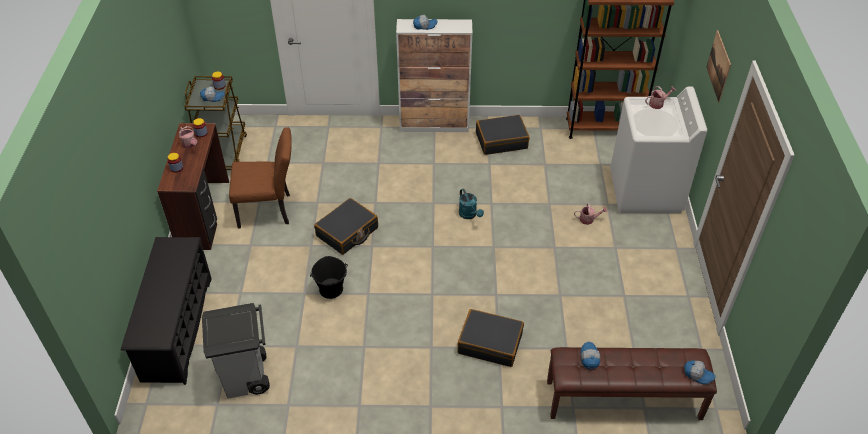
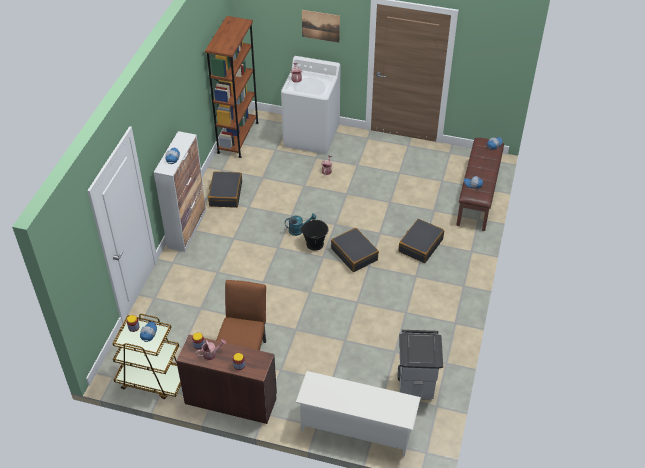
camera: 75 degrees left, 0 degrees up
black shoe rack [121,237,212,385] -> white shoe rack [295,371,421,457]
black bucket [310,256,348,299] -> black bucket moved to [300,218,328,251]
black suitcase [314,198,378,255] -> black suitcase moved to [331,228,379,272]

